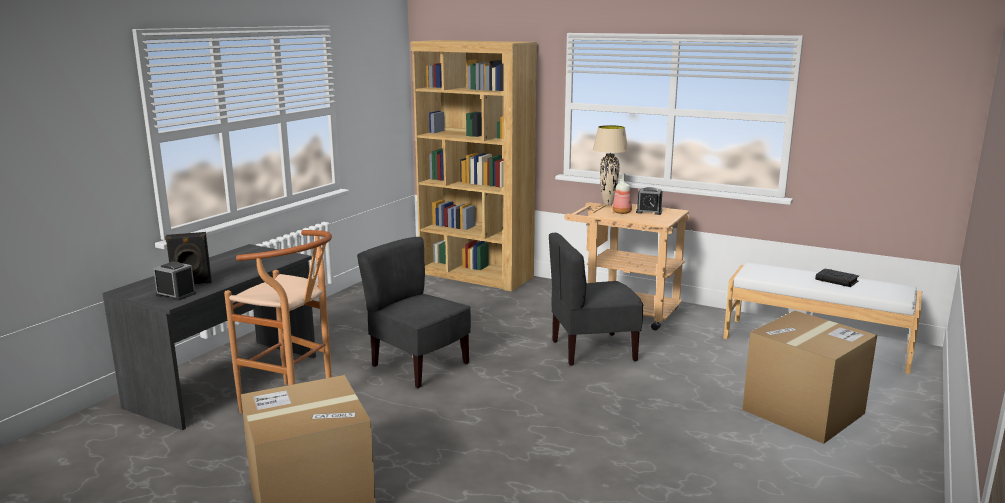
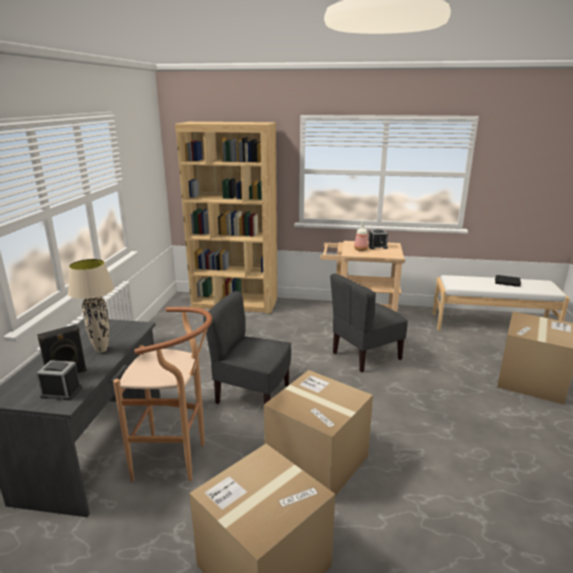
camera: 20 degrees left, 5 degrees up
beige table lamp [593,125,628,205] -> beige table lamp moved to [68,259,114,353]
none -> cardboard box [264,370,373,496]

